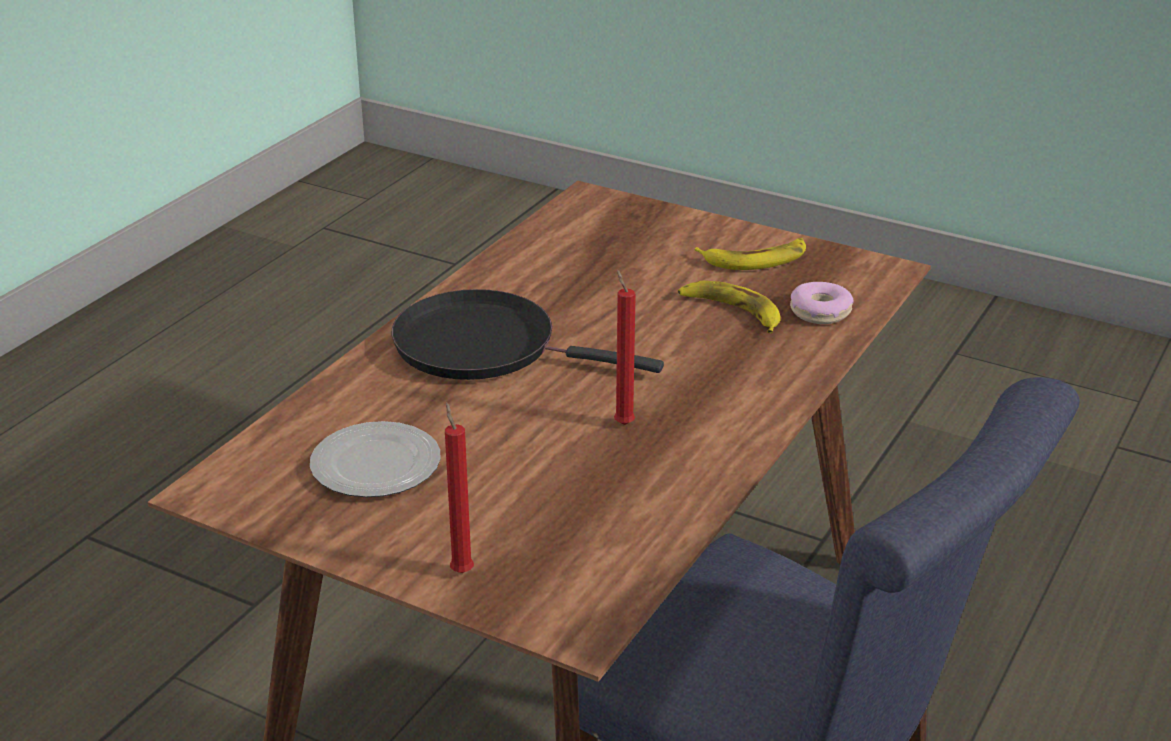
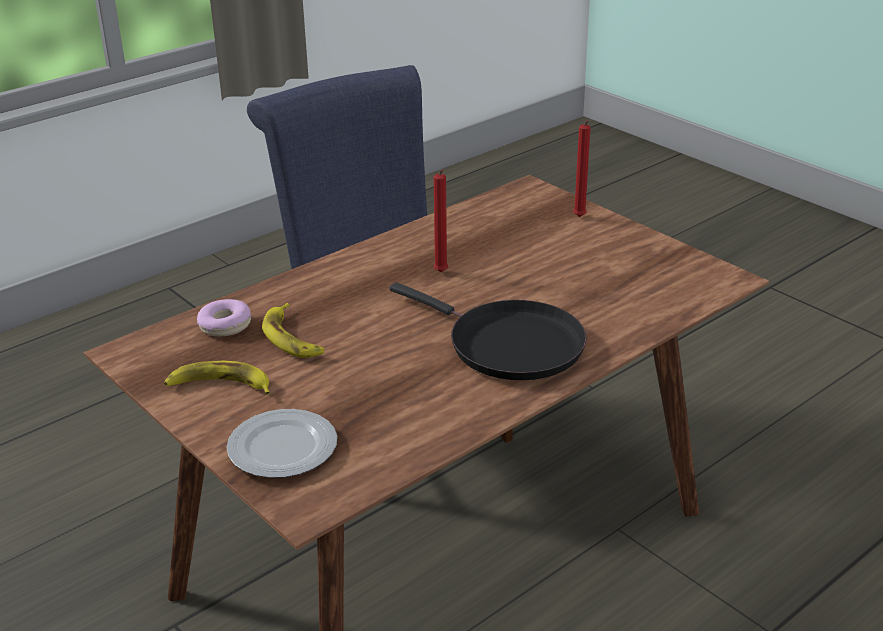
camera: 160 degrees left, 0 degrees up
plate [310,421,441,497] -> plate moved to [226,409,337,478]

